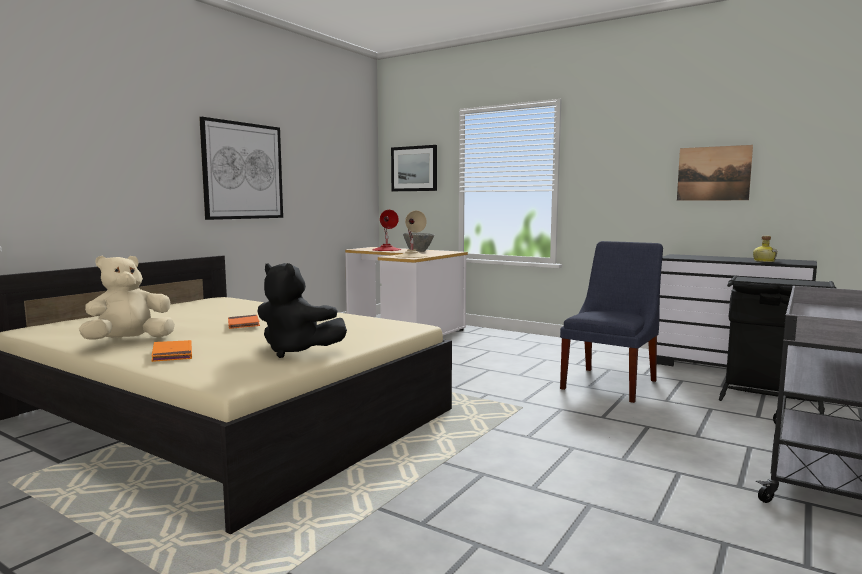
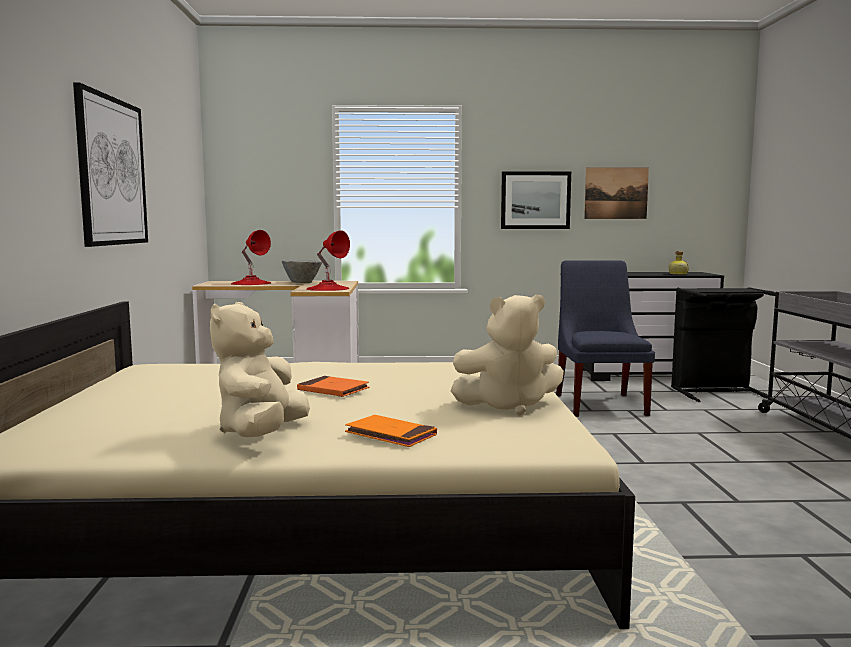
camera: 35 degrees left, 0 degrees up
black plush toy [257,263,347,358] -> beige plush toy [451,294,564,415]
picture [391,145,437,191] -> picture moved to [501,171,571,229]
beige table lamp [395,210,429,258] -> red table lamp [307,230,350,291]

